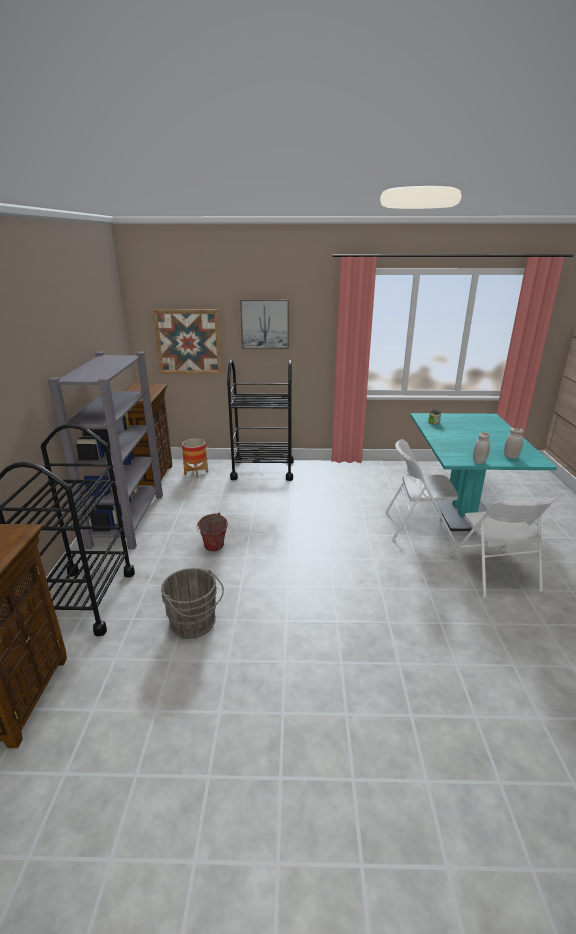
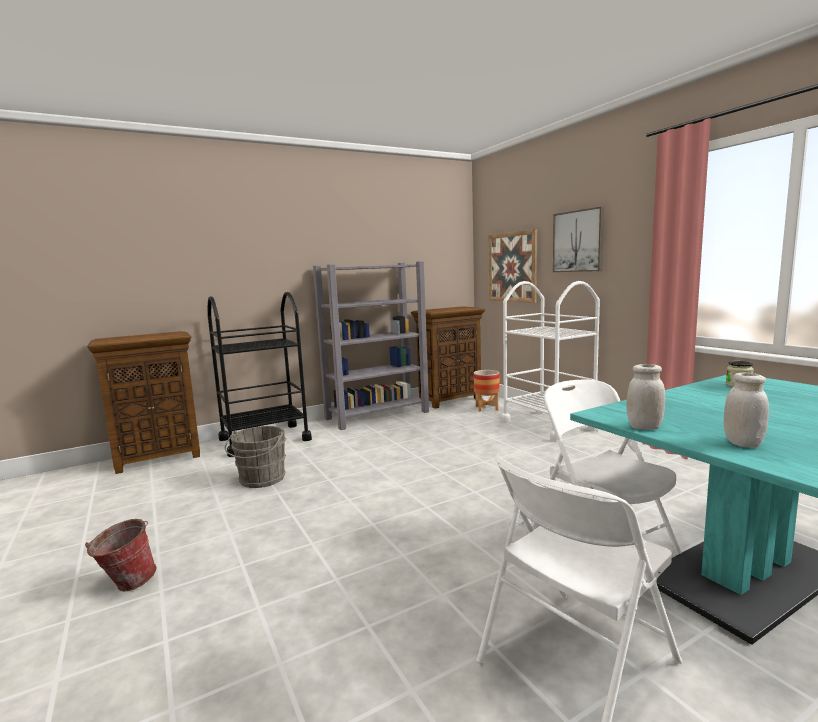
camera: 60 degrees right, 15 degrees down
bucket [197,513,228,551] -> bucket moved to [85,519,157,591]
black cart [227,360,294,481] -> white cart [501,281,600,442]

